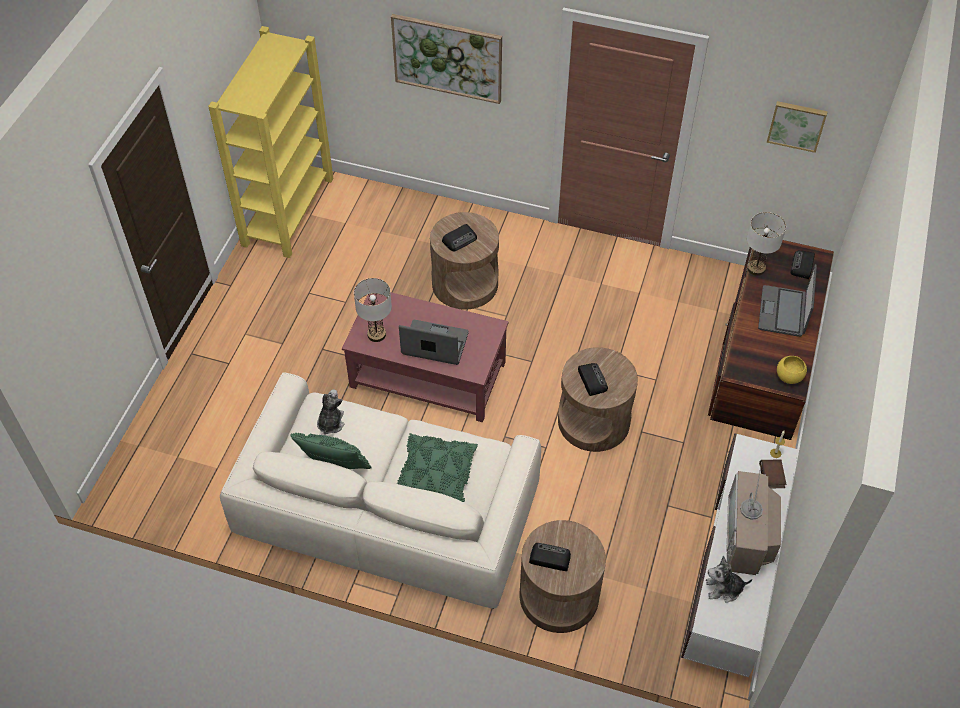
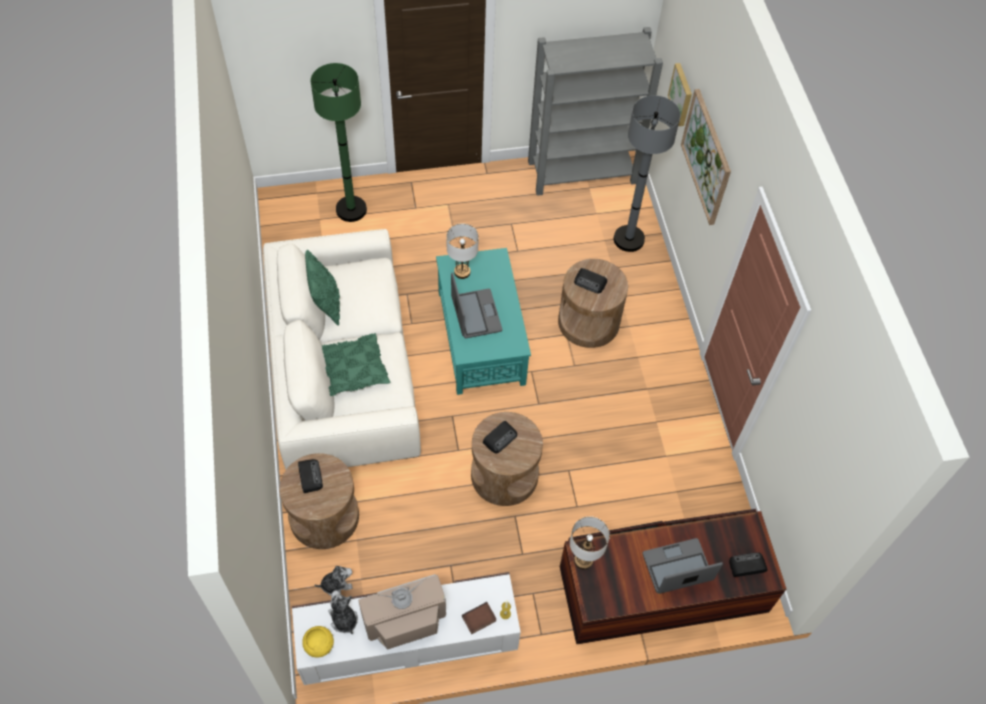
camera: 60 degrees right, 5 degrees up
yellow bookcase [208,26,333,258] -> grey bookcase [528,27,663,196]
plush toy [317,389,344,435] -> plush toy moved to [314,566,353,596]
red coffee table [342,292,509,422] -> turquoise coffee table [436,248,531,395]
table lamp [747,212,786,276] -> table lamp moved to [570,516,610,570]
picture [767,101,828,153] -> picture moved to [668,63,692,126]
yellow bowl [777,356,807,384] -> yellow bowl moved to [302,626,334,658]
none -> green floor lamp [311,63,367,222]
none -> grey floor lamp [614,95,681,252]

